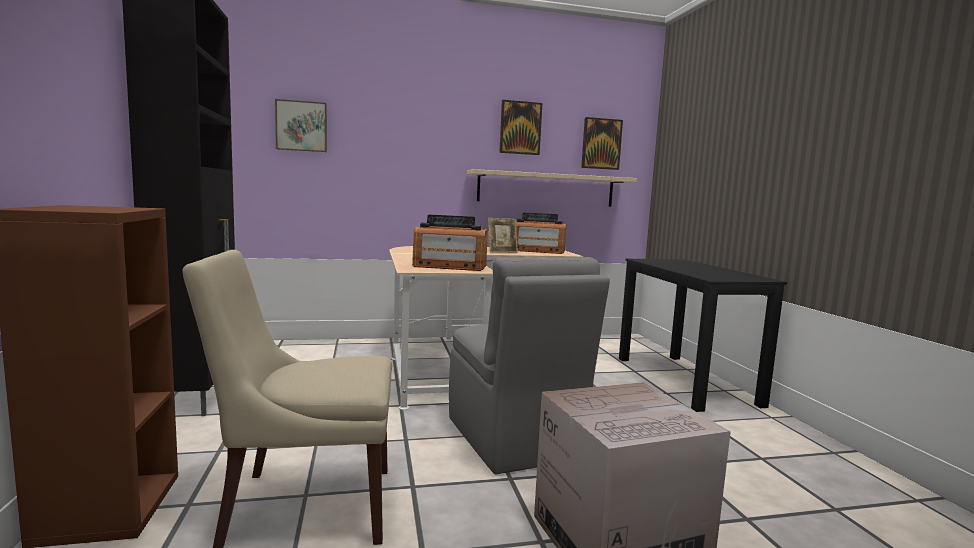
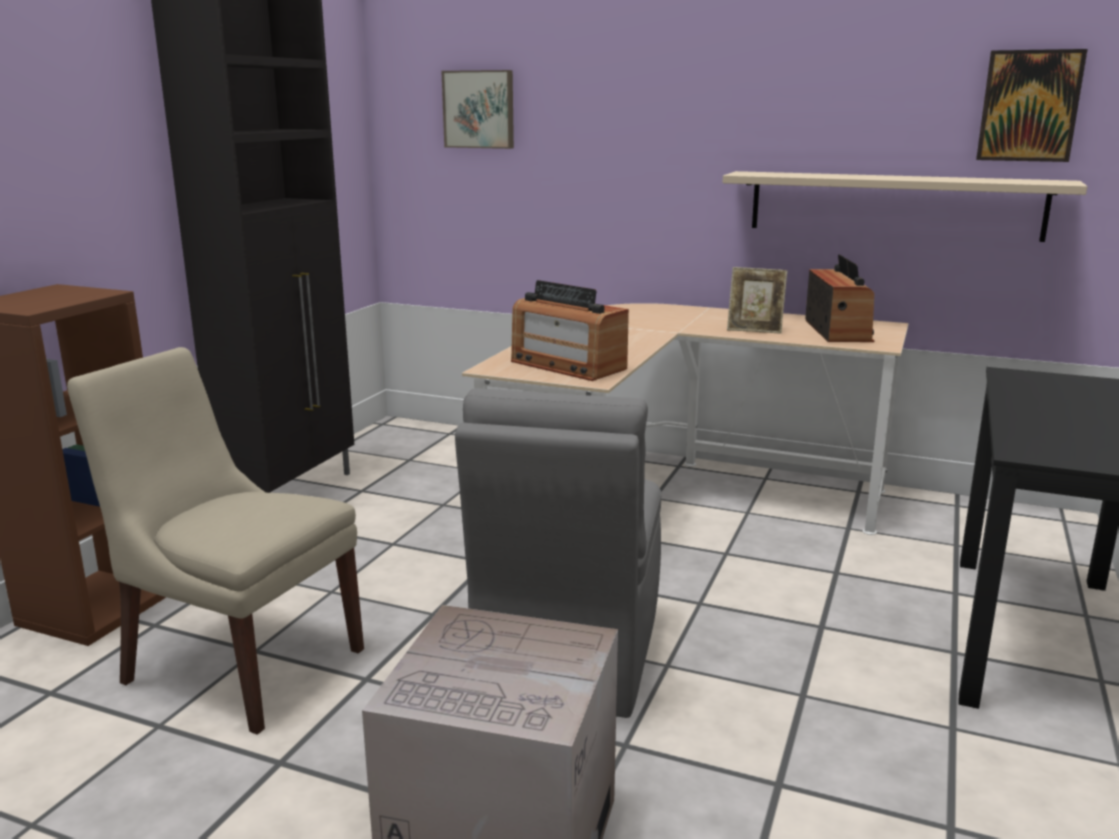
camera: 35 degrees right, 10 degrees up
picture [499,100,543,155] -> none
radio [516,212,566,254] -> radio turned 135 degrees counterclockwise [805,254,874,342]

